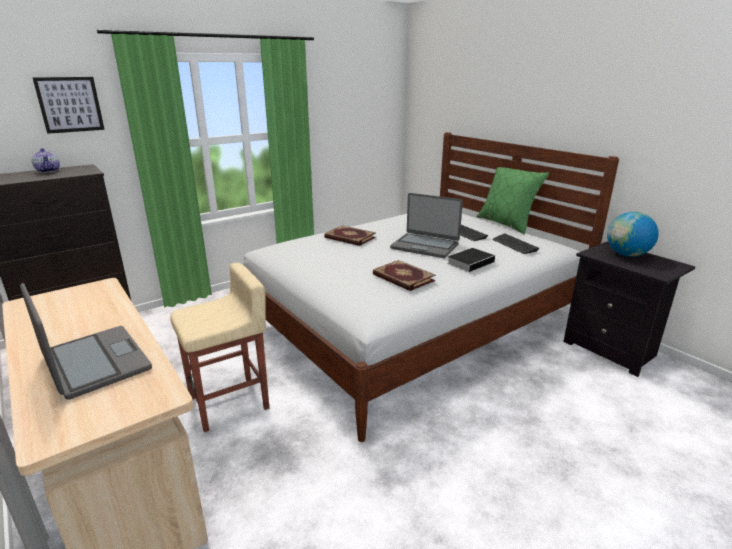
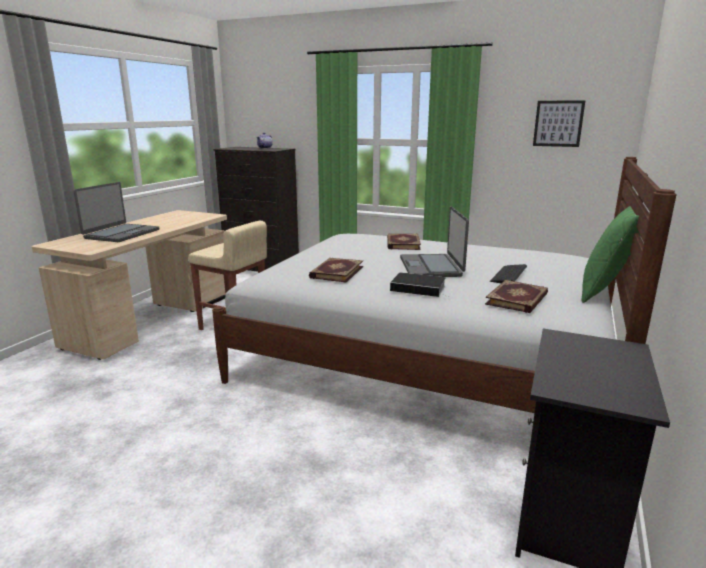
camera: 60 degrees right, 5 degrees down
picture [33,77,105,134] -> picture moved to [533,100,586,147]
keyboard [492,233,539,254] -> book [485,280,548,313]
globe [607,212,659,257] -> none

